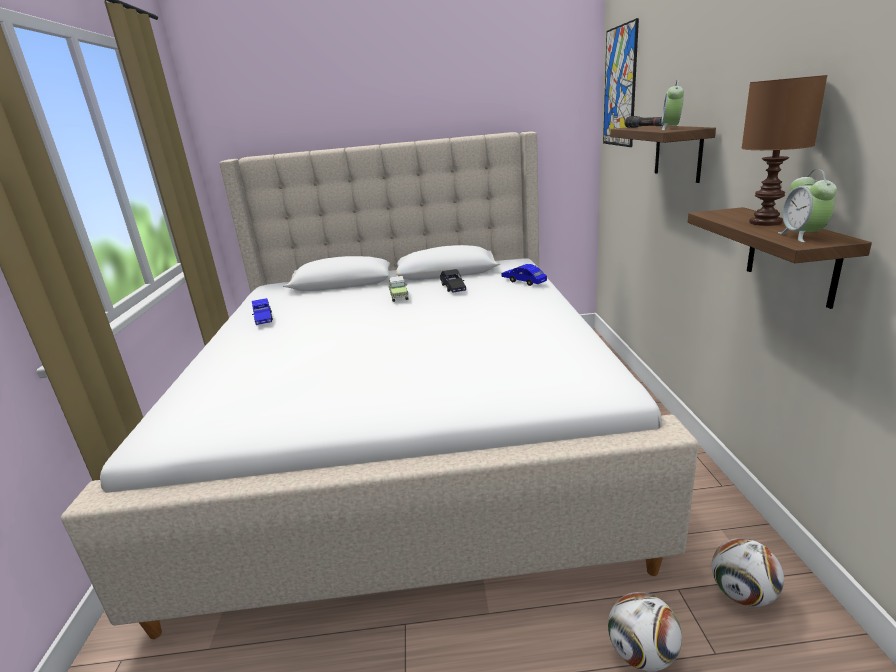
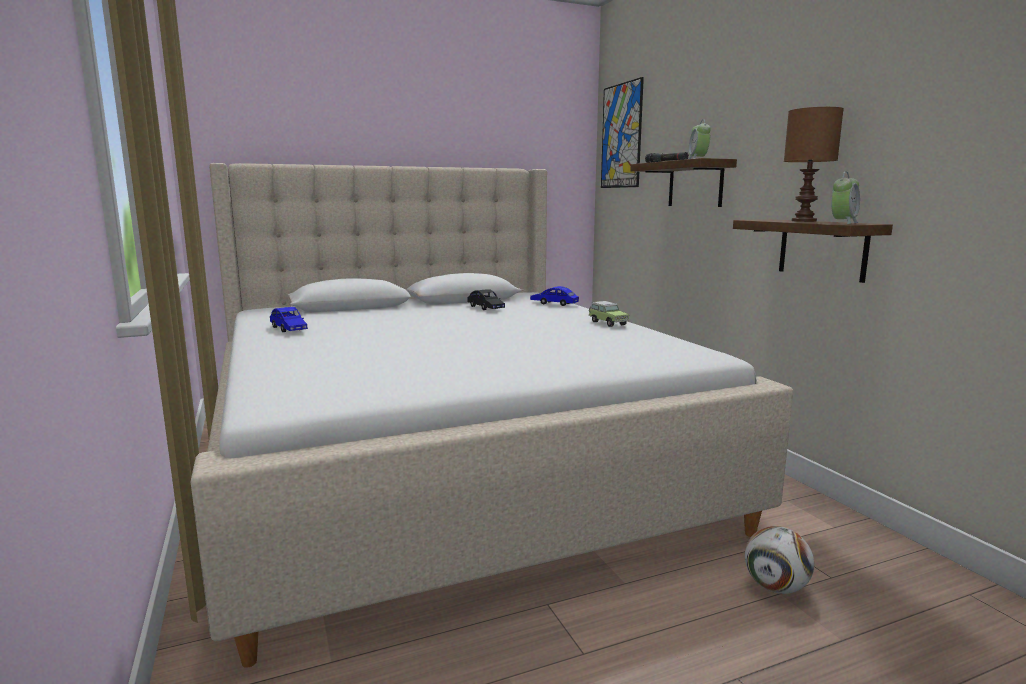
camera: 20 degrees left, 10 degrees down
toy car [389,276,408,302] -> toy car moved to [588,301,629,327]
football [712,538,784,607] -> none
alarm clock [778,169,837,242] -> alarm clock turned 120 degrees counterclockwise [831,172,860,224]

